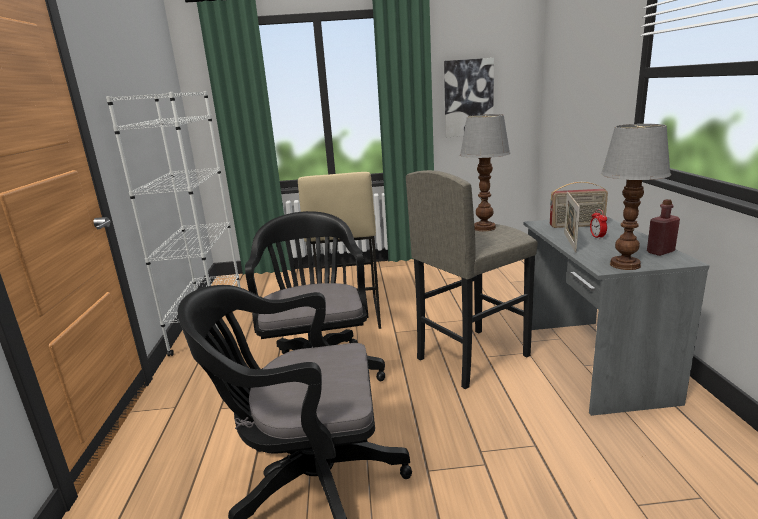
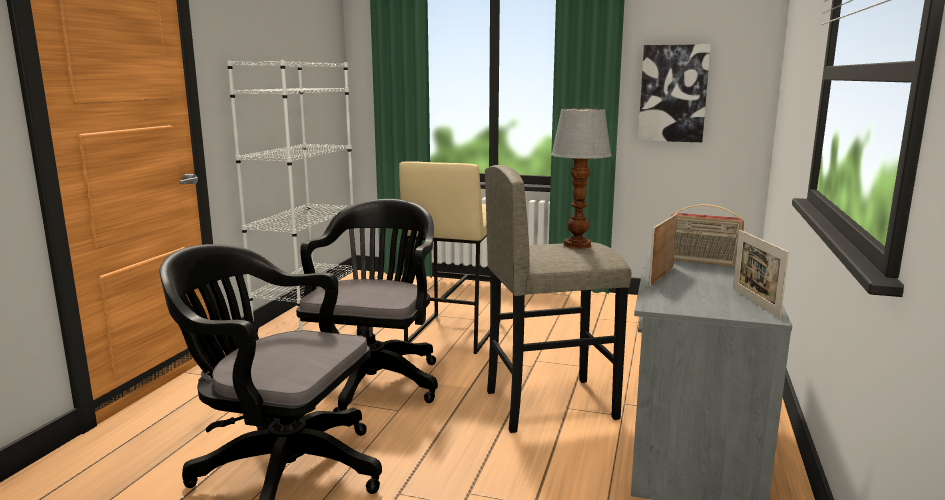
camera: 20 degrees right, 5 degrees down
alarm clock [590,209,607,239] -> none
table lamp [601,124,671,270] -> none
red bottle [647,199,680,256] -> picture frame [733,230,789,319]

